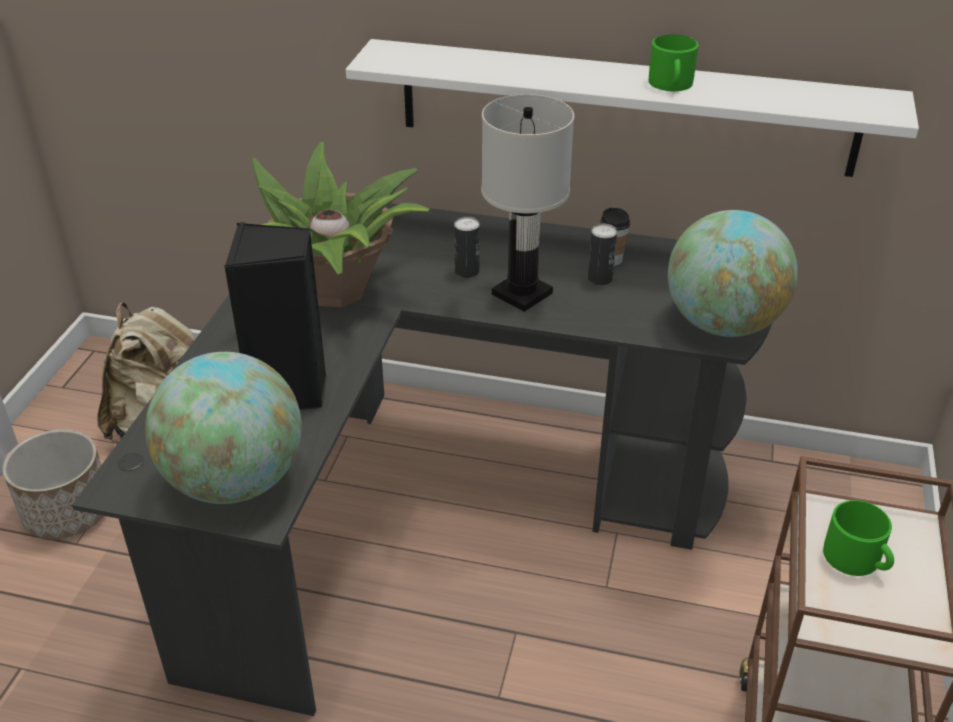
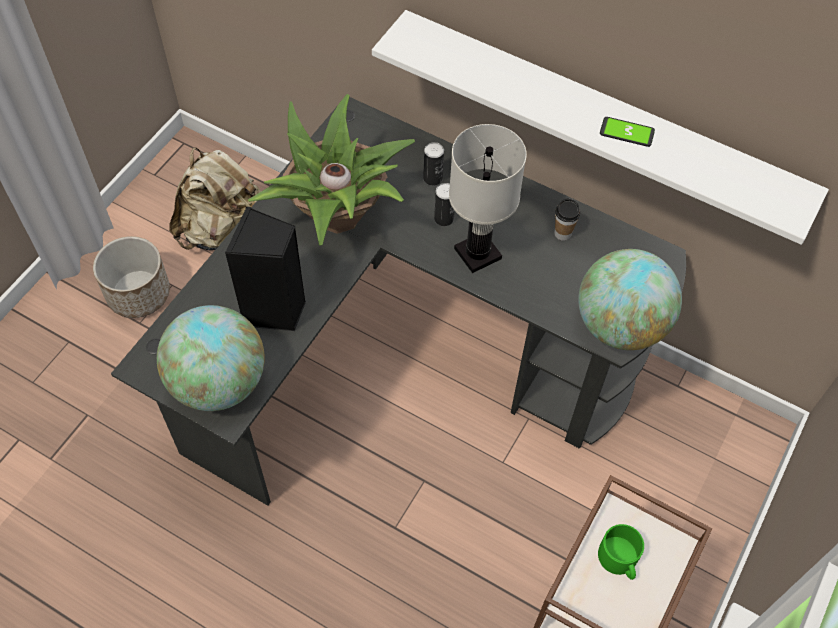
camera: 15 degrees right, 20 degrees up
can [588,224,617,285] -> can moved to [423,142,444,186]
green mug [649,34,698,91] -> phone [600,117,655,147]

